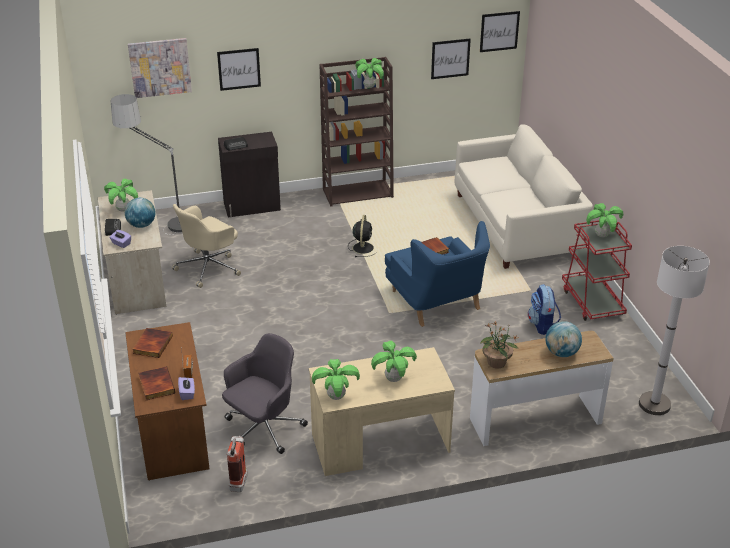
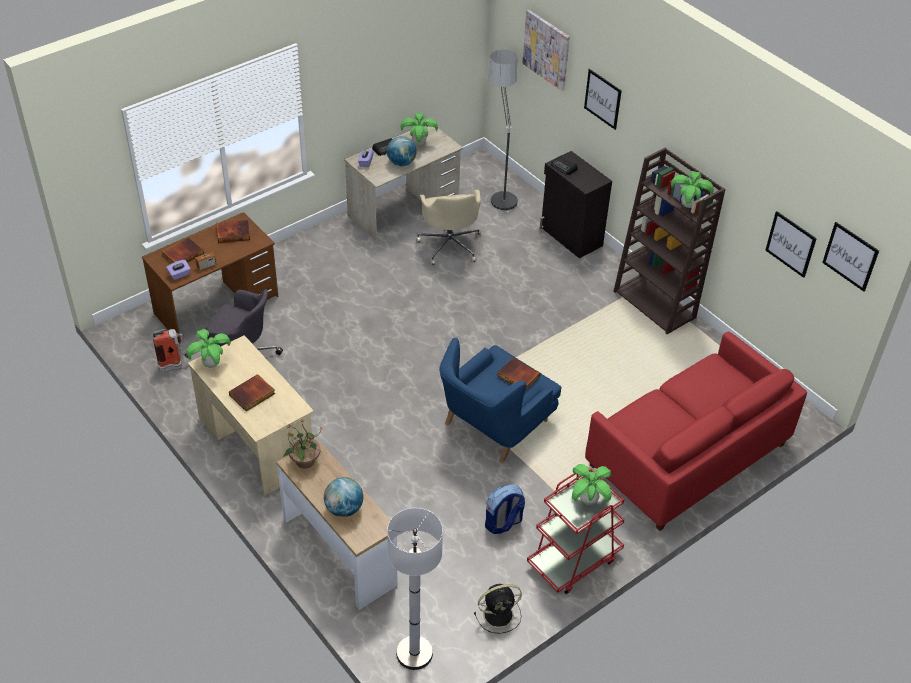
camera: 65 degrees right, 10 degrees up
beige office chair [172,204,241,288] -> beige office chair turned 120 degrees counterclockwise [416,190,481,265]
black fan [348,215,376,257] -> black fan moved to [474,584,522,634]
potted plant [371,341,417,382] -> book [229,374,275,412]
white sofa [455,124,593,269] -> red sofa [585,332,807,531]

